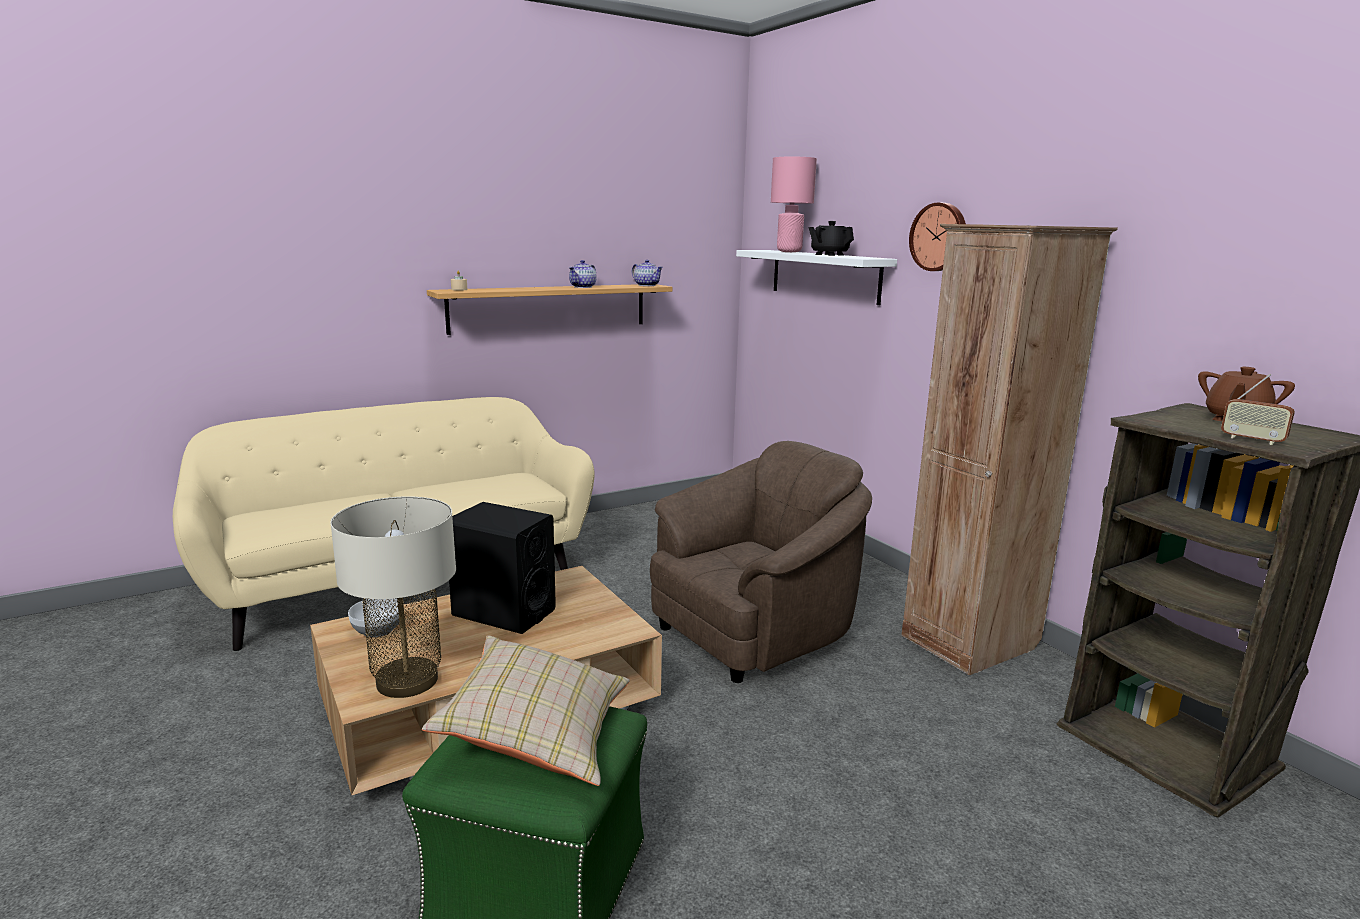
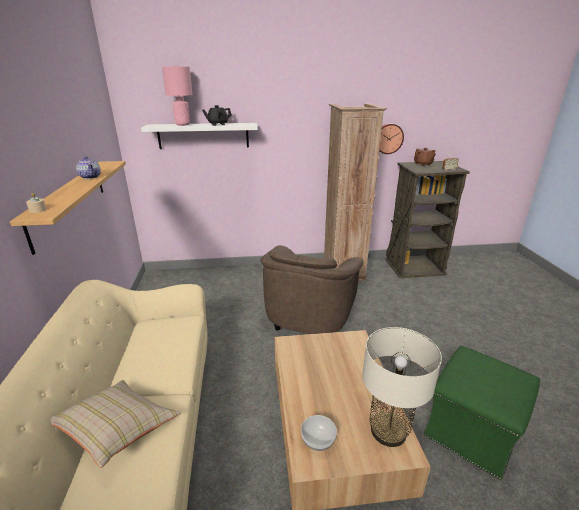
camera: 65 degrees left, 10 degrees up
beige pillow [422,636,630,786] -> beige pillow moved to [50,380,181,468]
black speaker [449,502,556,634] -> none
teapot [632,260,663,286] -> none
brown armchair [650,441,872,683] -> brown armchair turned 150 degrees counterclockwise [260,245,363,334]
wall clock [909,203,966,271] -> wall clock moved to [379,123,404,154]

